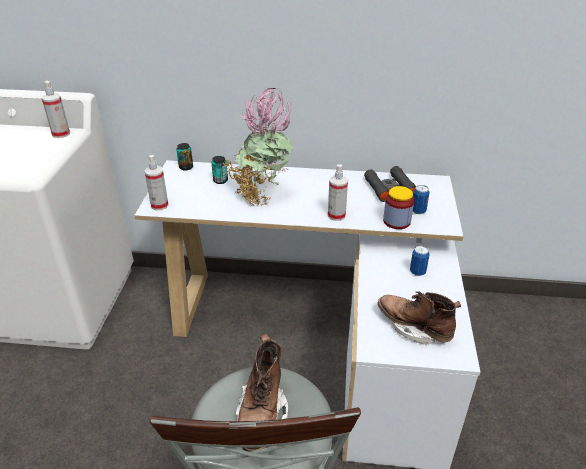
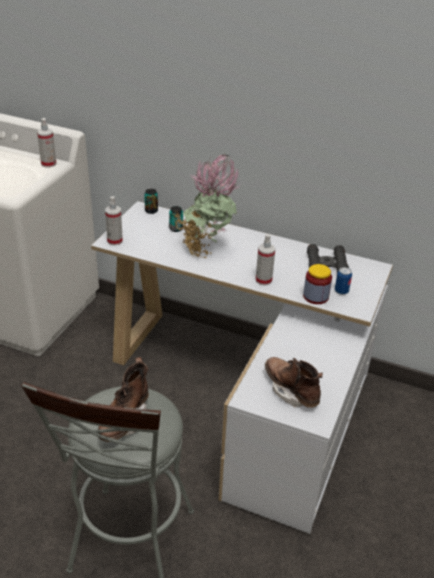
camera: 15 degrees right, 0 degrees up
can [410,245,430,276] -> none

